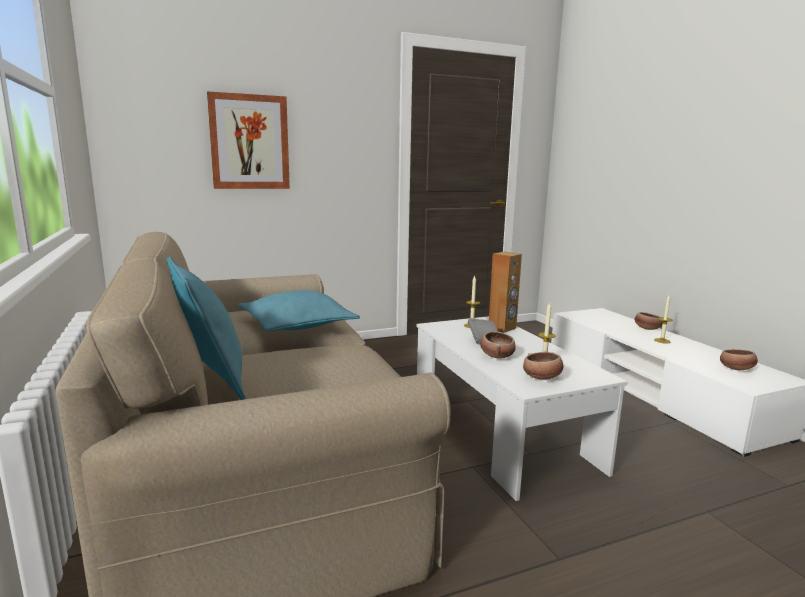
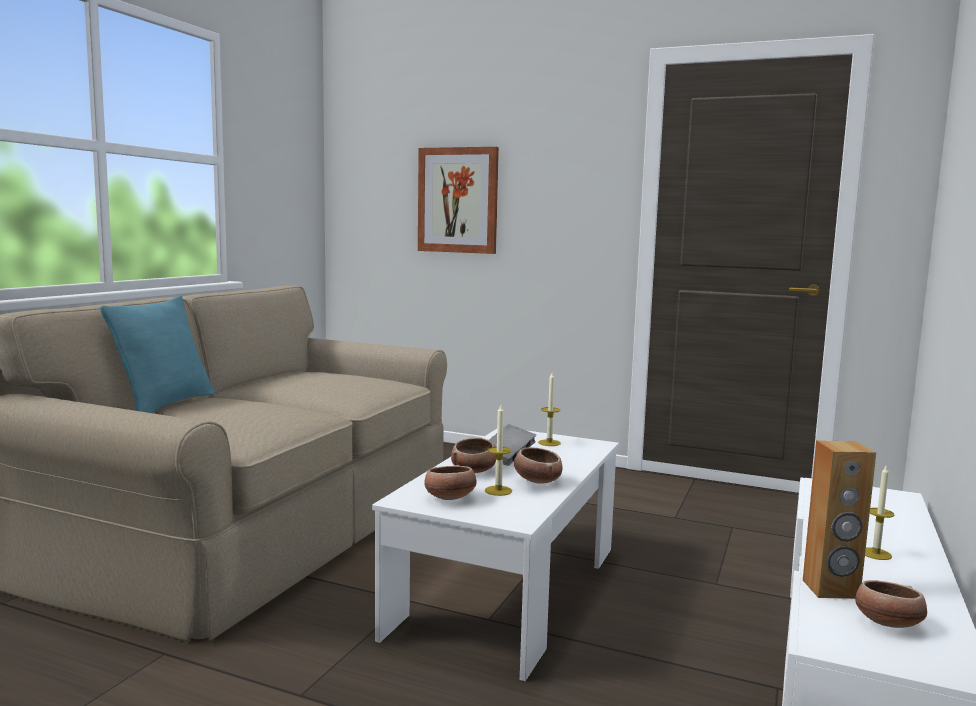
camera: 45 degrees right, 5 degrees down
turquoise pillow [238,290,360,331] -> none
brown speaker [489,252,522,333] -> brown speaker moved to [803,440,876,599]
bowl [634,312,663,330] -> bowl moved to [514,447,562,484]

